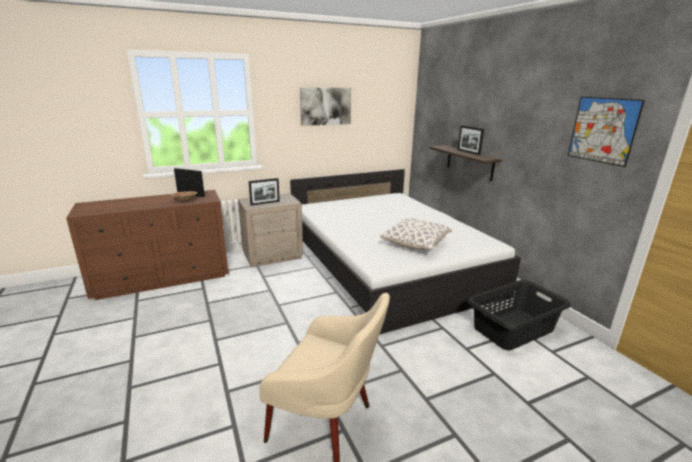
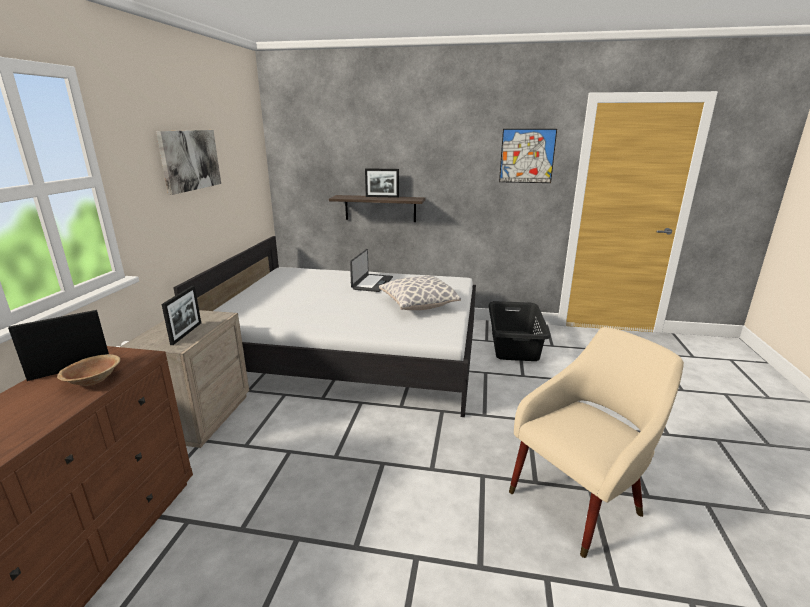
camera: 55 degrees left, 0 degrees up
none -> laptop [350,249,393,292]

